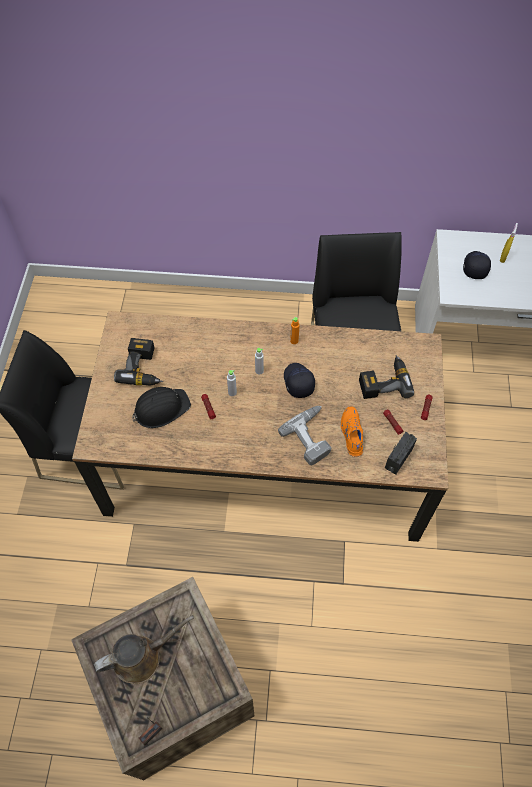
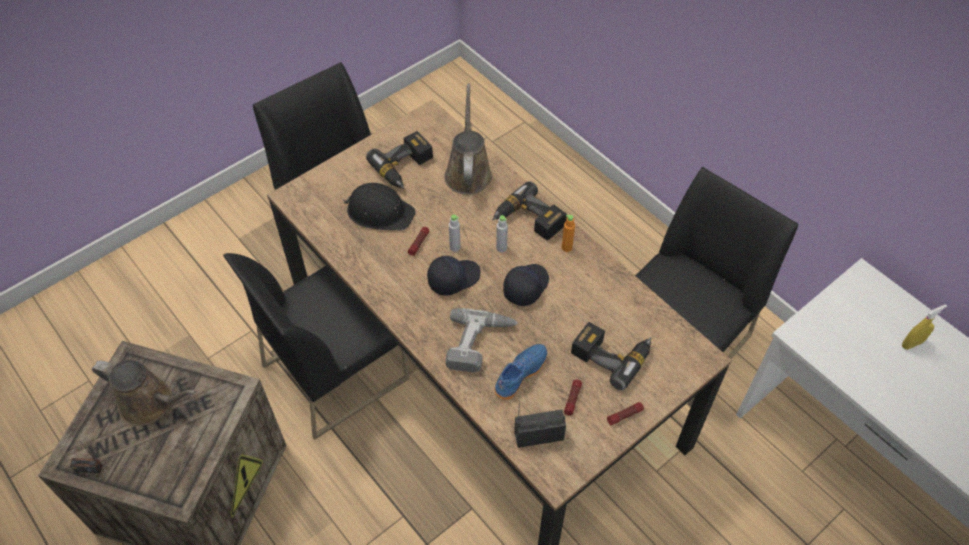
camera: 45 degrees right, 5 degrees down
orange shoe [340,406,363,457] -> blue shoe [494,344,547,400]
black cap [463,251,491,279] -> black cap moved to [427,256,481,296]
none -> black chair [223,253,410,440]
none -> brown watering can [444,84,492,195]
none -> power drill [492,181,567,241]

